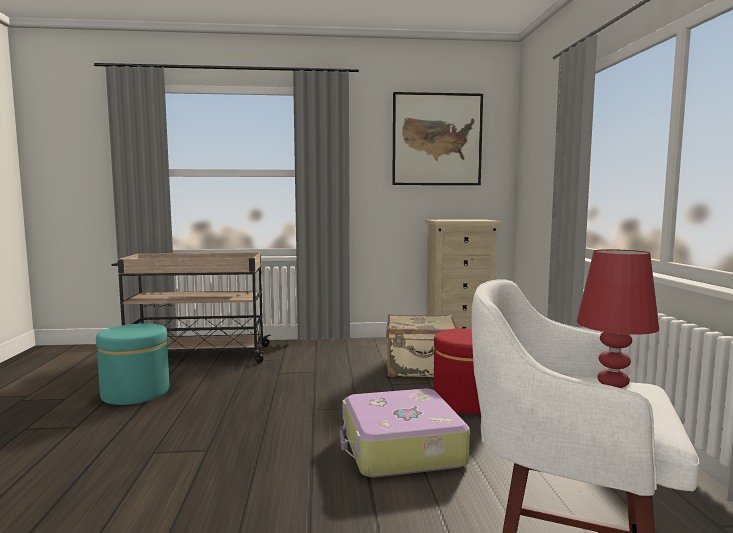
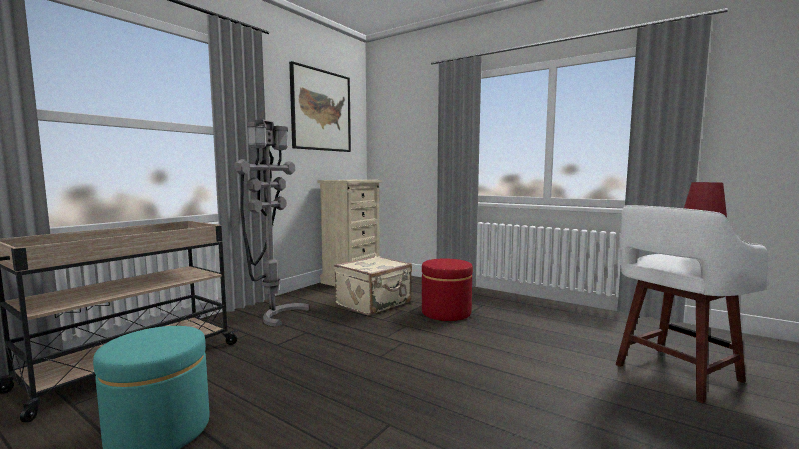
camera: 50 degrees left, 0 degrees up
suitcase [340,389,470,478] -> none
none -> grey floor lamp [234,119,309,326]

